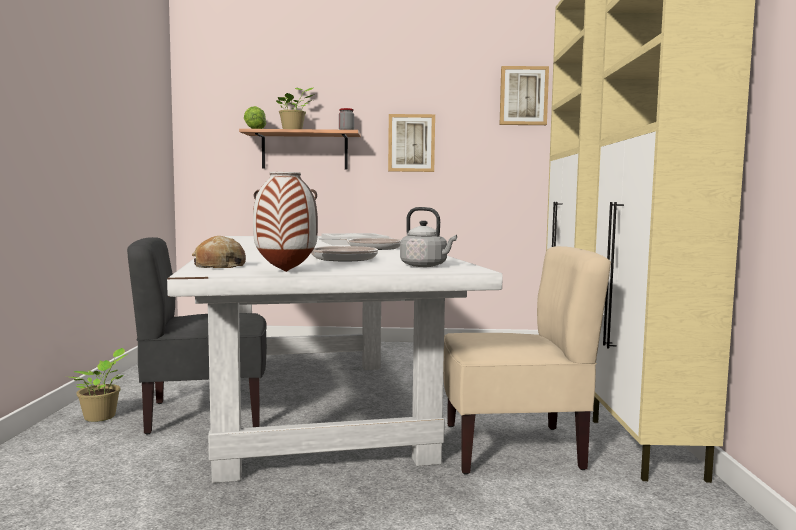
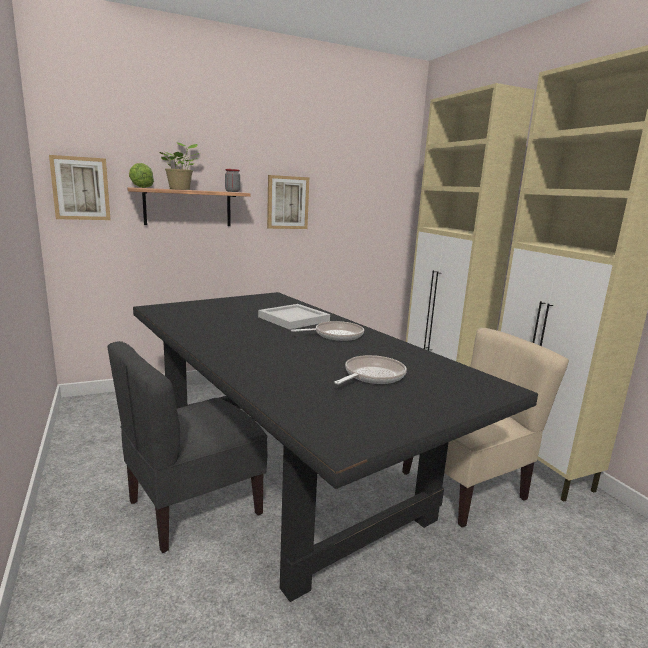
camera: 25 degrees left, 10 degrees up
potted plant [70,348,128,422] -> none
white dining table [167,236,503,483] -> black dining table [133,292,538,602]
bread [192,236,246,268] -> none
vase [253,172,318,272] -> none
grey kettle [400,207,457,267] -> none
picture [499,66,549,125] -> picture moved to [49,155,111,220]

